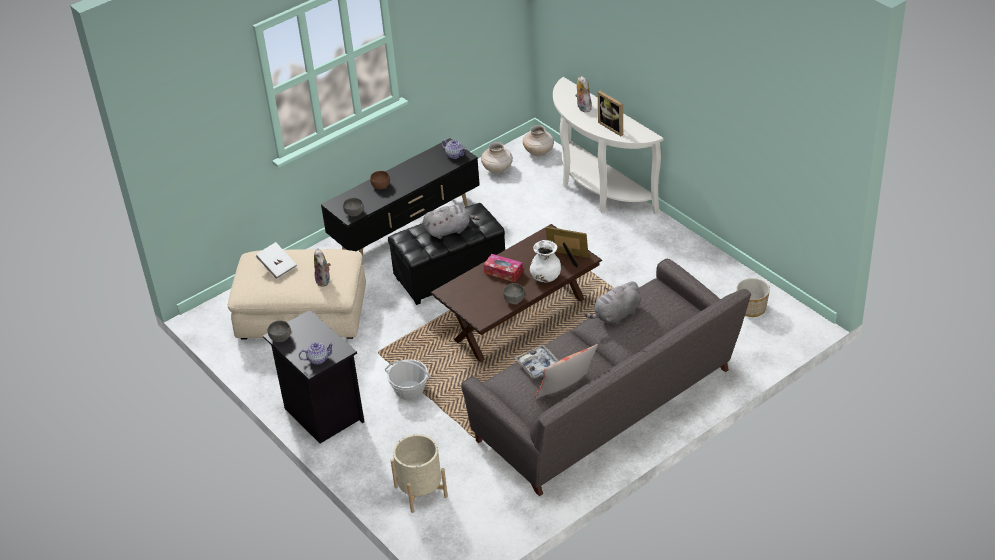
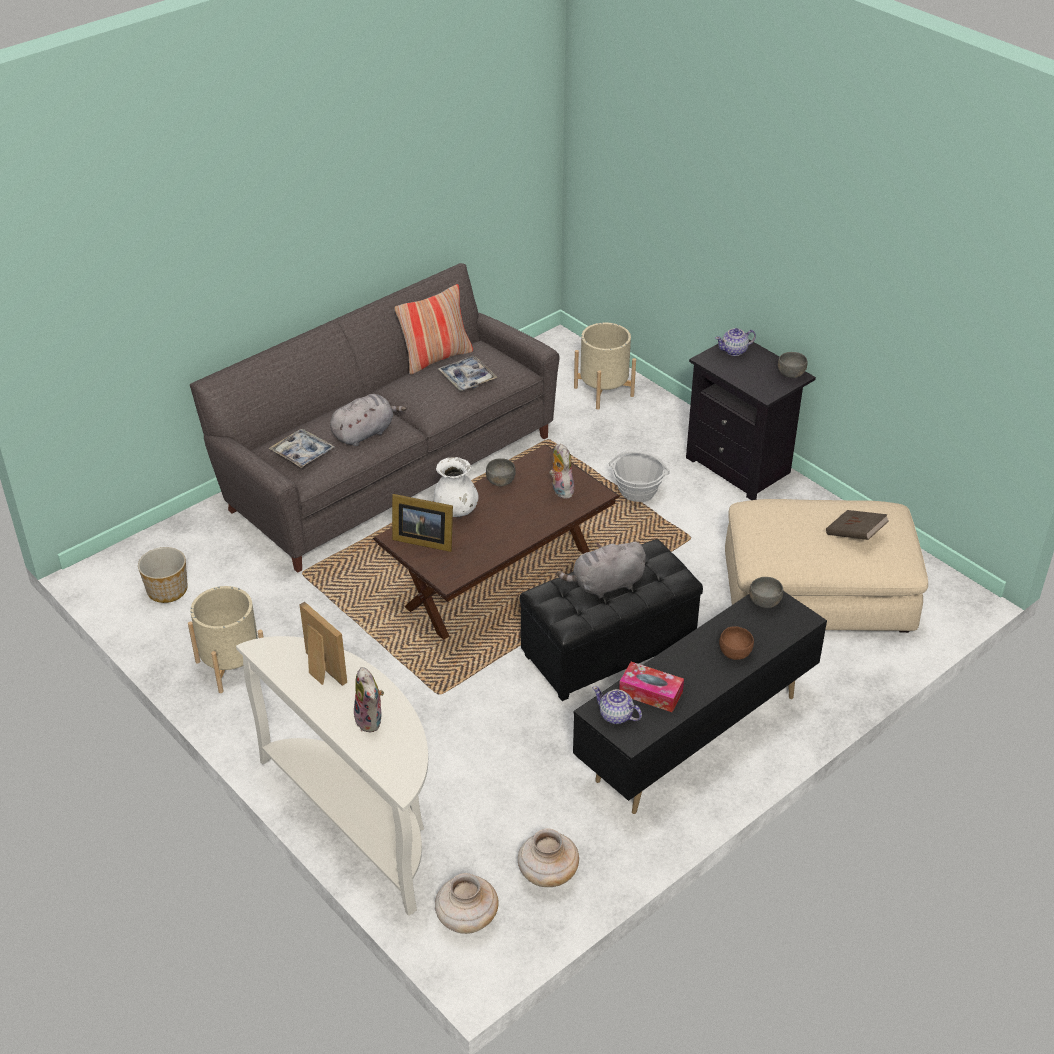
camera: 175 degrees right, 0 degrees up
white book [256,242,297,280] -> brown book [826,510,889,540]
plush toy [314,248,331,287] -> plush toy moved to [549,444,574,498]
tissue box [483,254,523,282] -> tissue box moved to [619,662,684,712]
none -> beige planter [188,586,264,693]
none -> tray [269,429,334,468]

